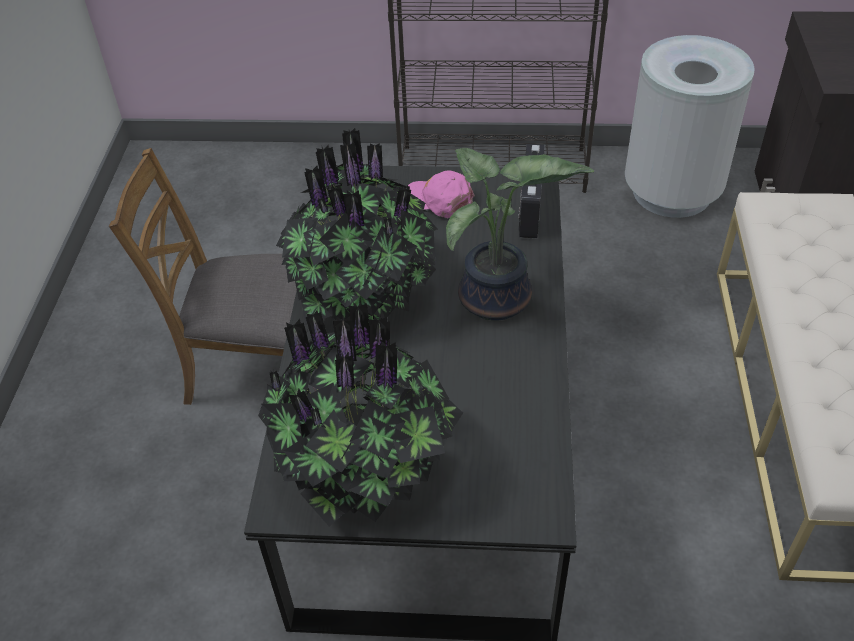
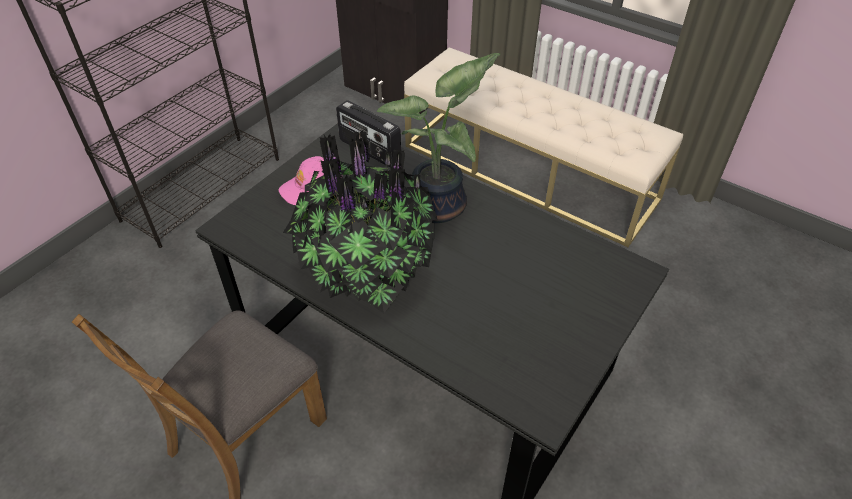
camera: 60 degrees left, 0 degrees up
potted plant [258,302,463,527] -> none
grey trash can [625,35,755,218] -> none

